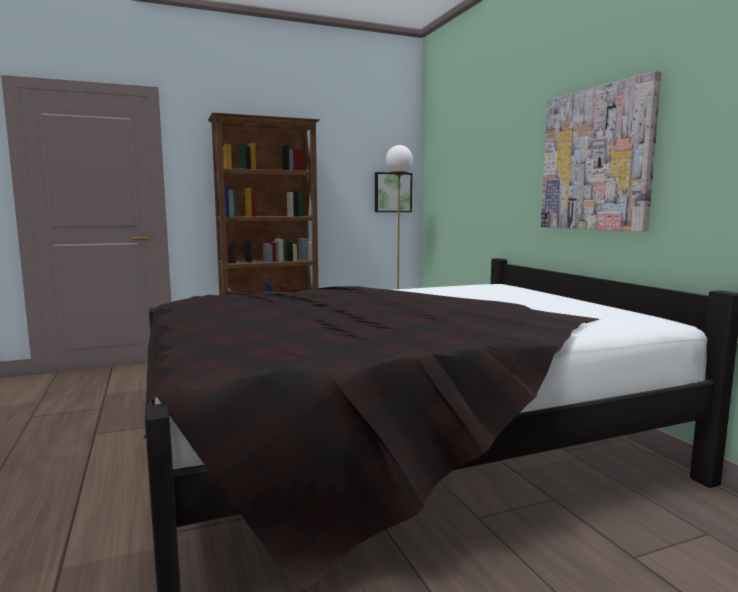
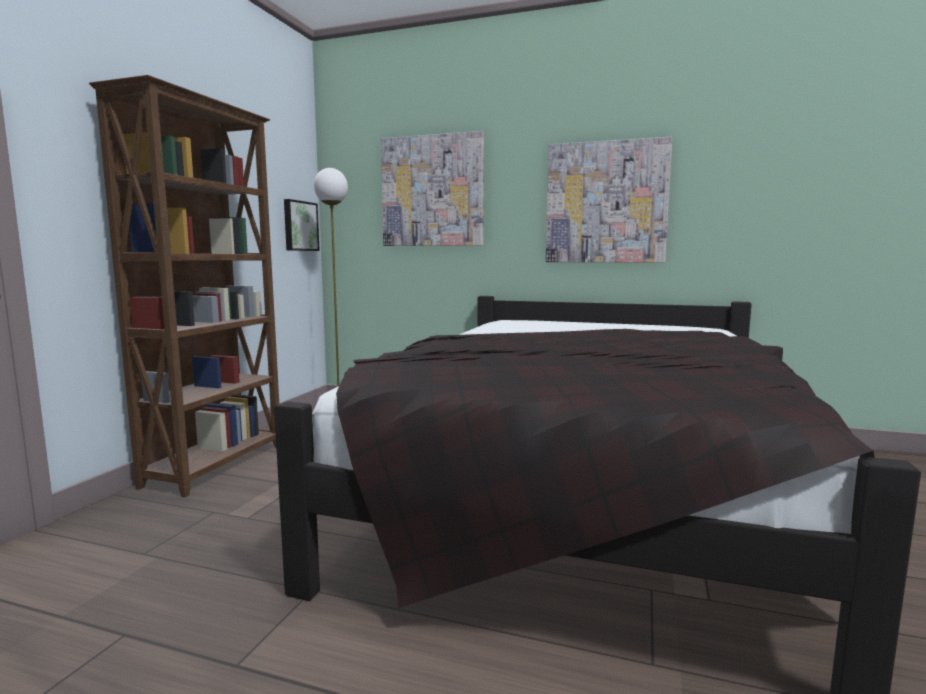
camera: 50 degrees left, 0 degrees up
none -> picture [381,131,484,246]

